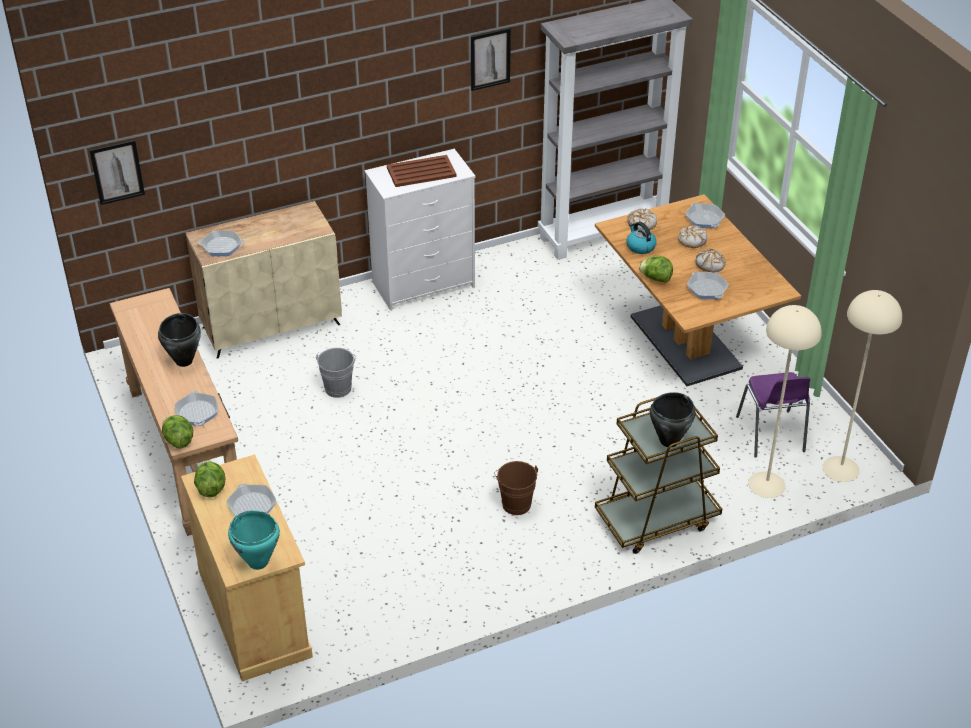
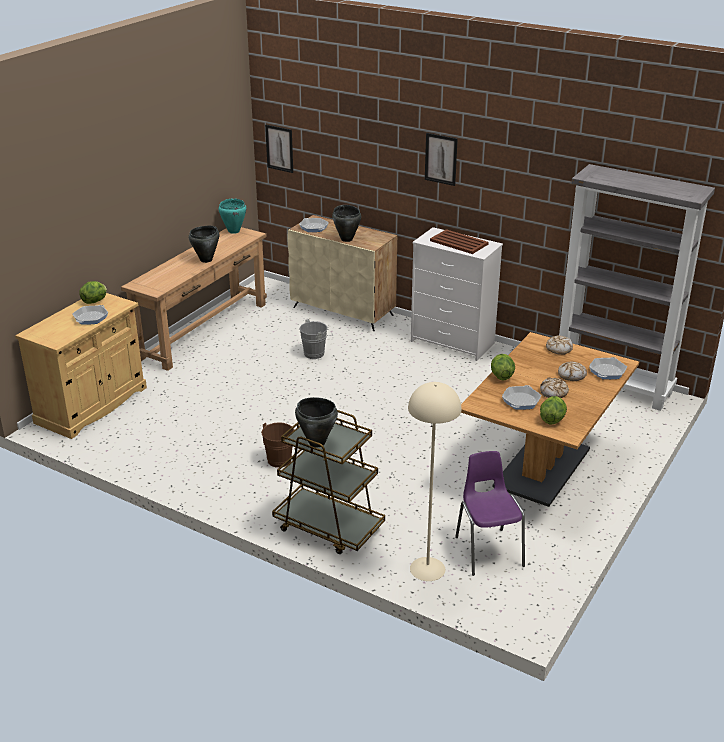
camera: 55 degrees right, 10 degrees down
lettuce [162,415,193,449] -> lettuce moved to [540,396,567,424]
frying pan [175,391,218,426] -> none
turquoise cooking pot [228,510,280,570] -> turquoise cooking pot moved to [219,198,246,234]
picture [471,28,511,91] -> picture moved to [425,133,458,186]
kettle [627,222,656,254] -> none
purple chair [736,372,810,458] -> purple chair turned 120 degrees clockwise [455,451,525,576]
beige floor lamp [823,290,902,482] -> none
none -> black cooking pot [332,205,361,242]

